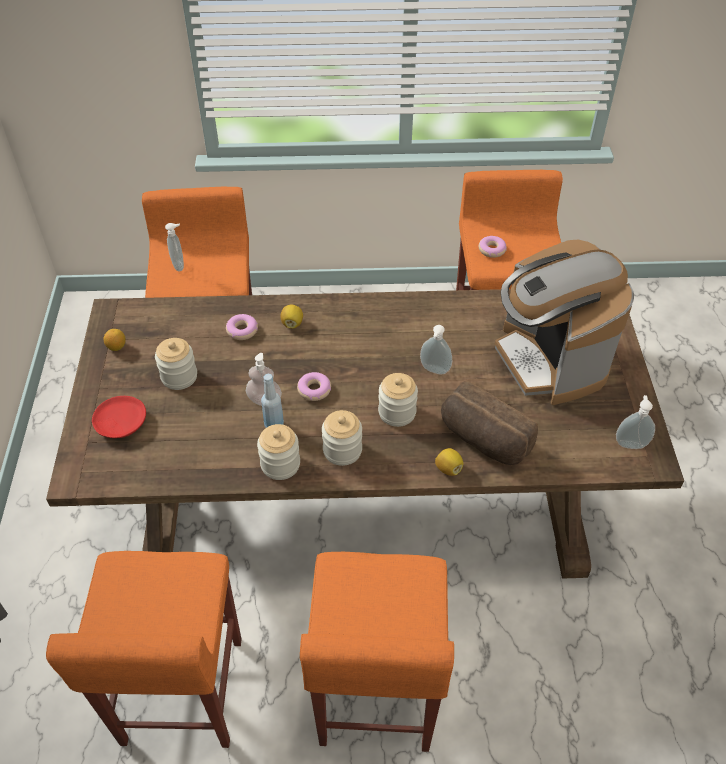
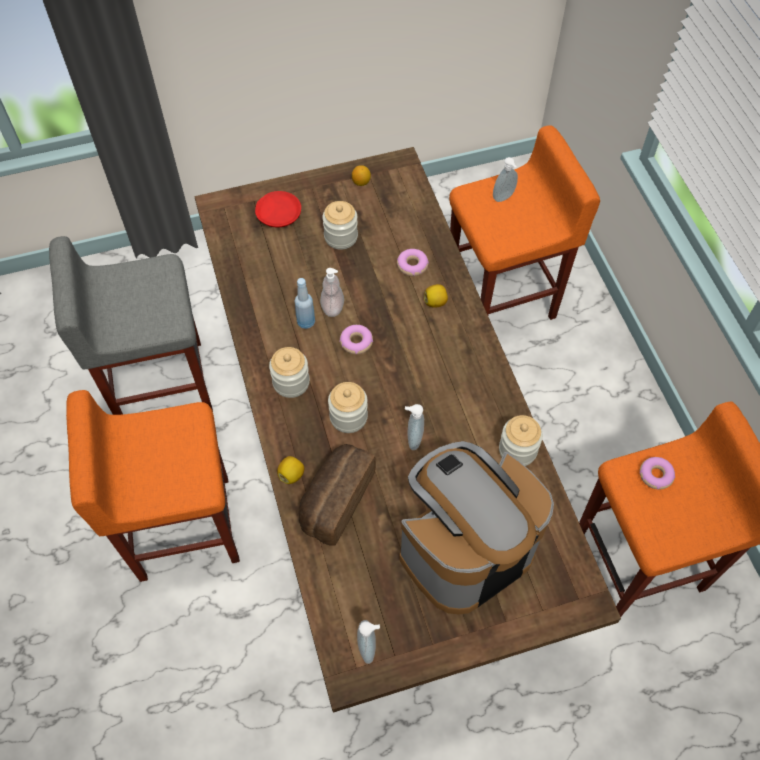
camera: 75 degrees right, 10 degrees up
orange stool [46,551,242,748] -> grey stool [49,236,213,415]
jar [257,424,300,480] -> jar moved to [499,415,543,466]

